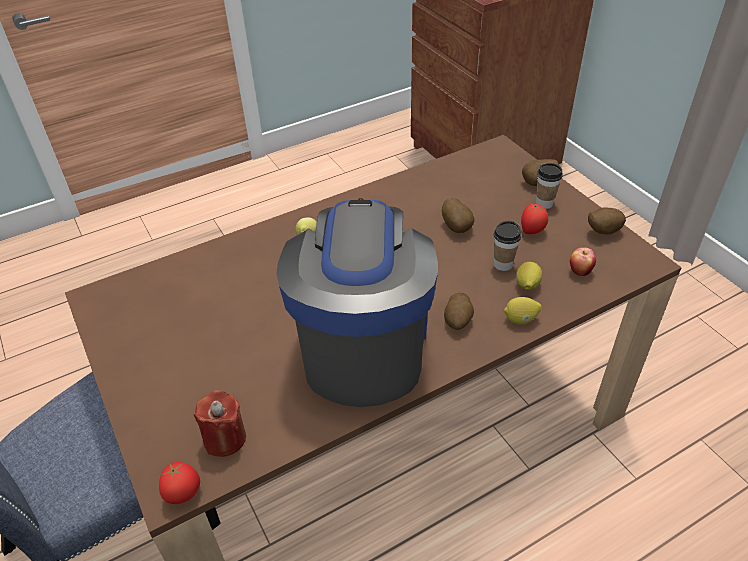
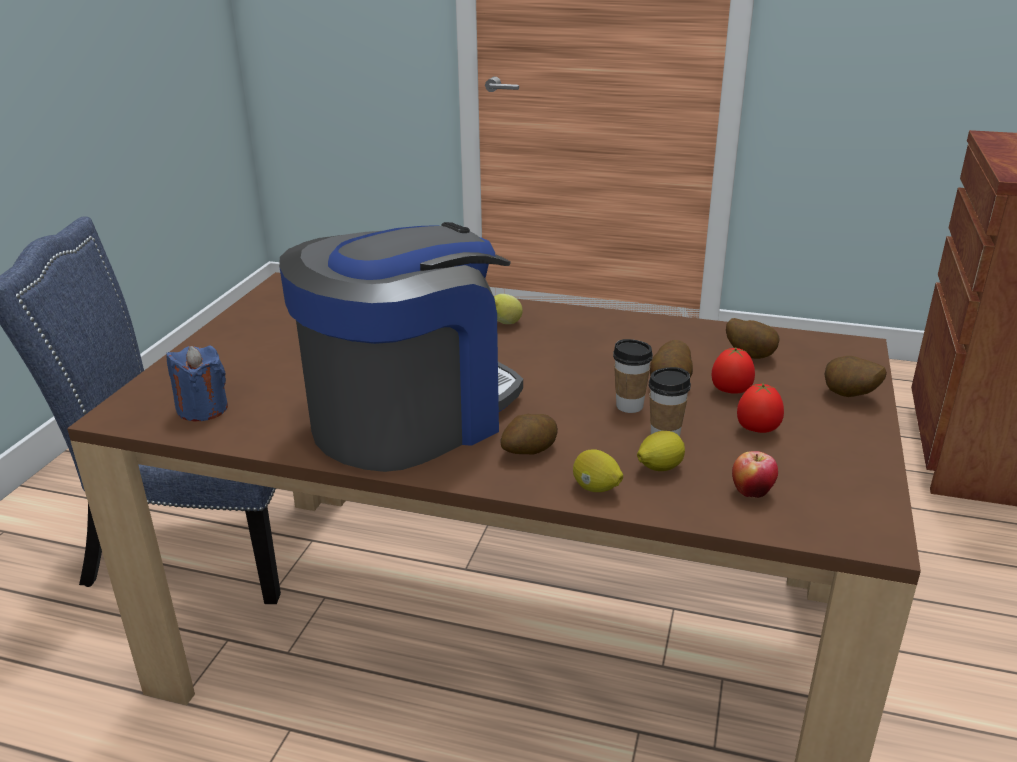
camera: 45 degrees right, 15 degrees down
tomato [159,462,200,504] -> tomato moved to [712,347,755,394]
red candle [194,390,246,457] -> blue candle [166,346,228,421]
cup [536,163,563,209] -> cup moved to [613,339,653,413]
potato [588,208,626,234] -> potato moved to [726,318,779,359]

